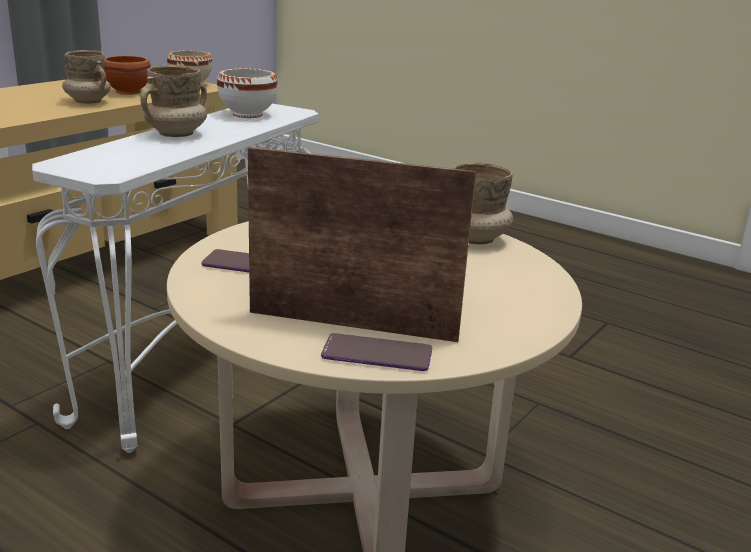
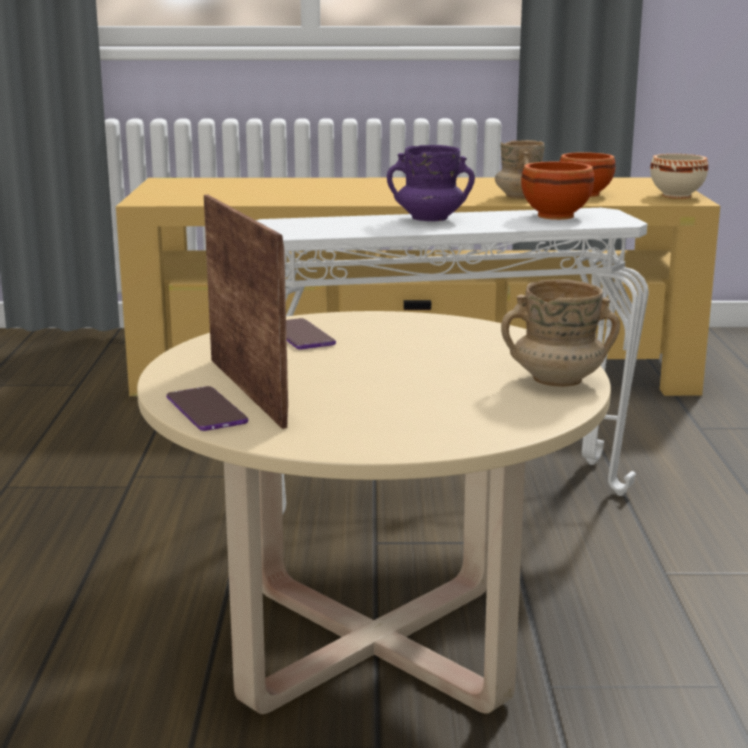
camera: 55 degrees right, 5 degrees down
beige mug [140,65,207,137] -> purple mug [387,145,475,221]
white bowl [217,68,278,118] -> brown bowl [521,162,594,220]

